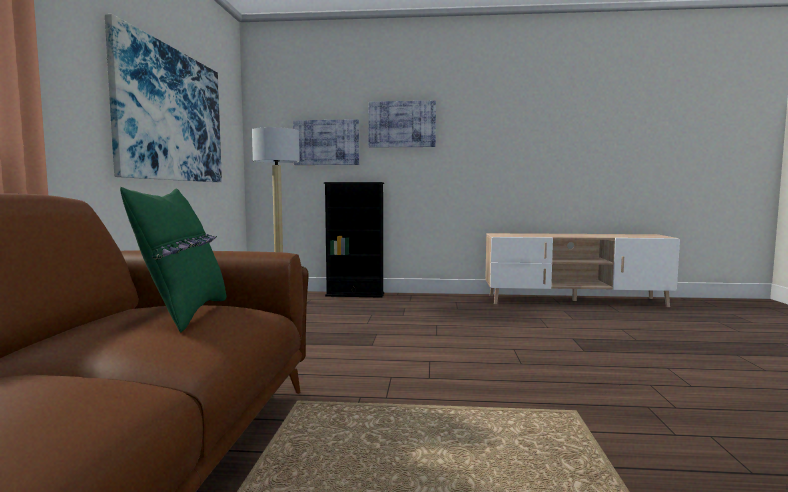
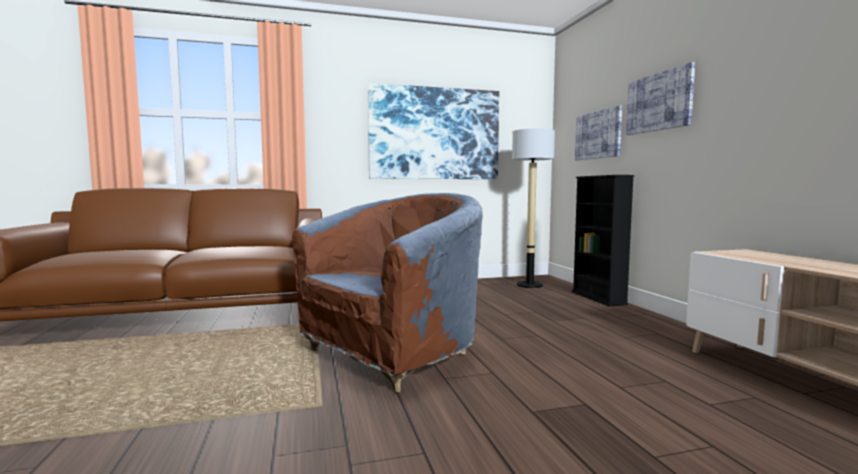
camera: 70 degrees right, 0 degrees up
green pillow [120,187,227,333] -> none
none -> brown armchair [292,193,483,392]

